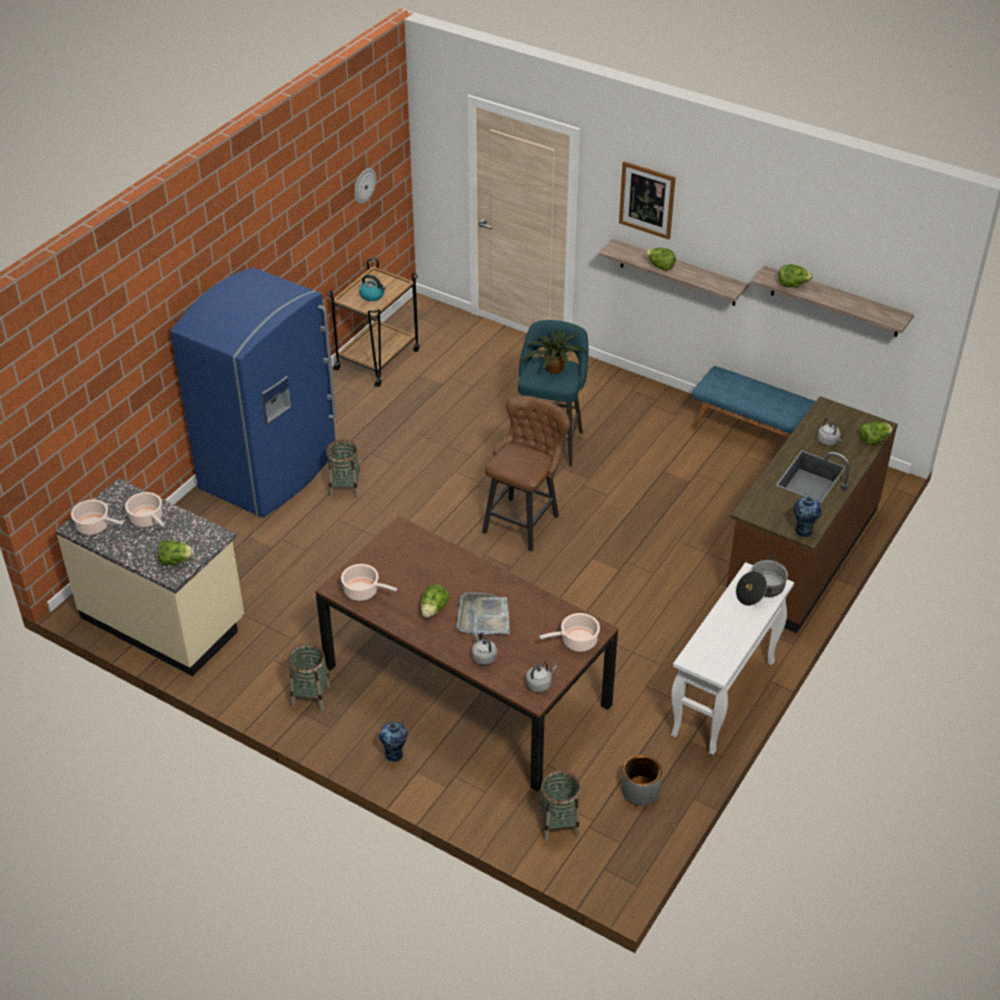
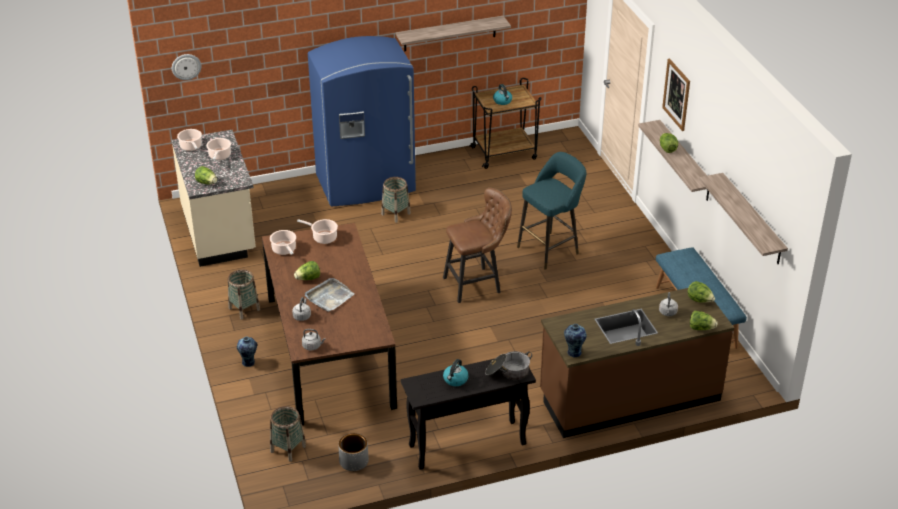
camera: 40 degrees right, 5 degrees down
wall clock [354,168,376,204] -> wall clock moved to [172,54,201,80]
potted plant [521,329,587,374] -> none
cooking pot [539,613,600,652] -> cooking pot moved to [297,219,338,244]
white console table [671,562,794,755] -> black console table [401,359,536,470]
lettuce [778,264,813,288] -> lettuce moved to [687,281,715,303]
none -> shelf [396,16,511,52]
none -> kettle [443,359,468,386]

